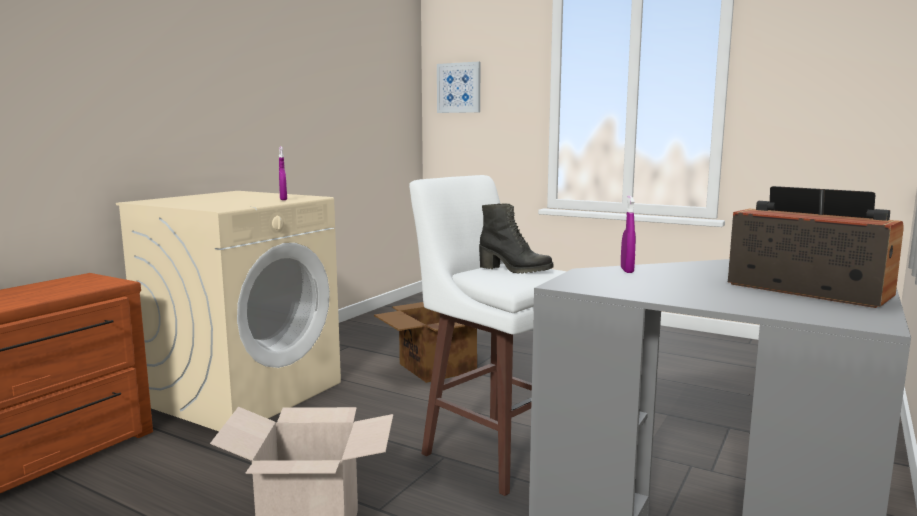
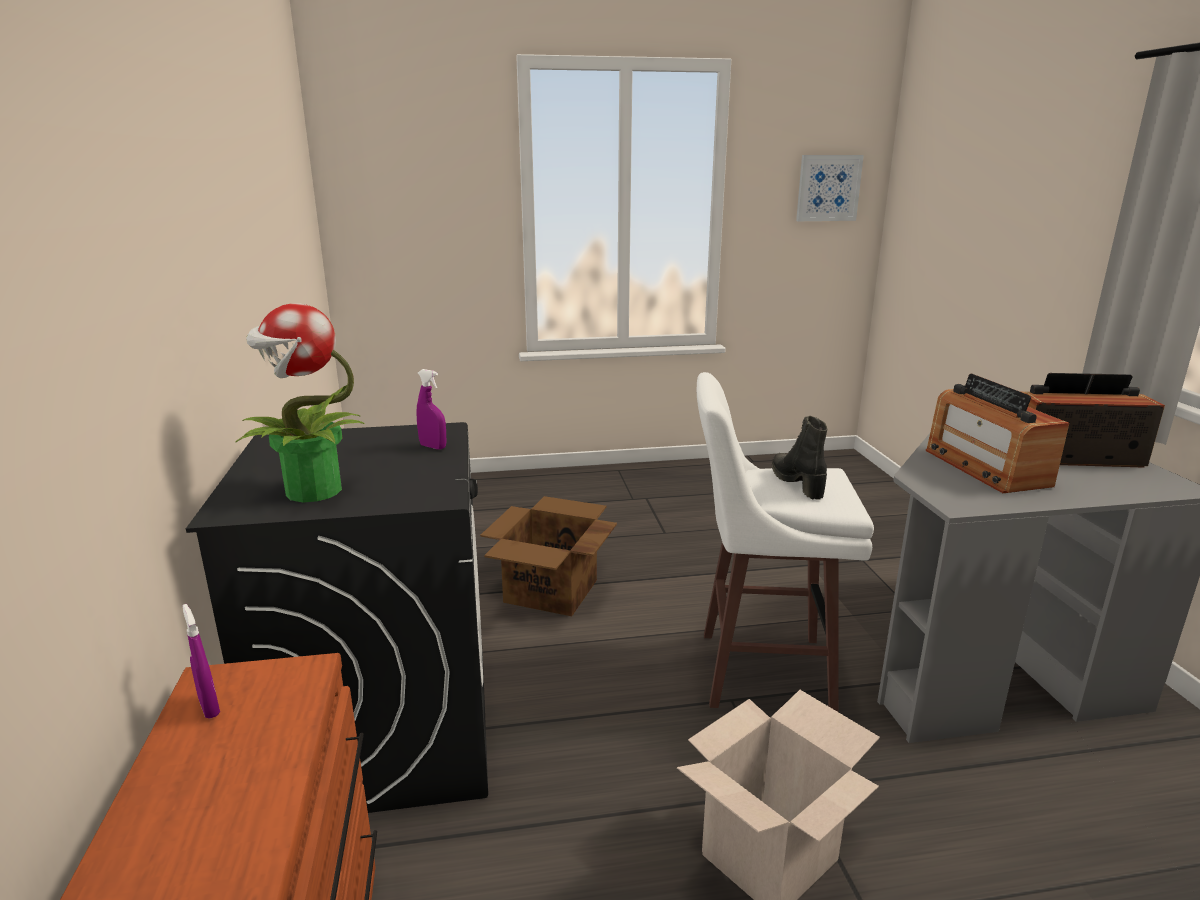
camera: 40 degrees left, 10 degrees up
beige washing machine [116,191,341,431] -> black washing machine [186,422,488,813]
picture [437,62,480,113] -> picture moved to [796,155,864,221]
black boot [479,203,554,274] -> black boot turned 90 degrees counterclockwise [772,416,827,500]
purple spray bottle [621,196,636,273] -> purple spray bottle moved to [182,604,220,719]
none -> potted plant [235,303,364,503]
none -> radio [926,374,1069,493]

